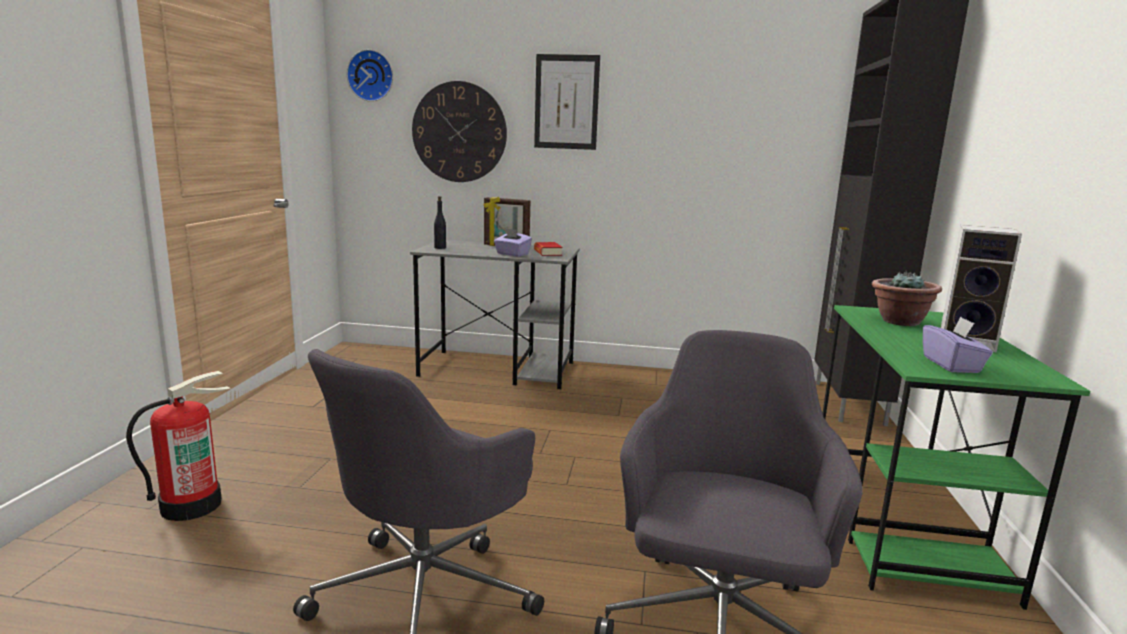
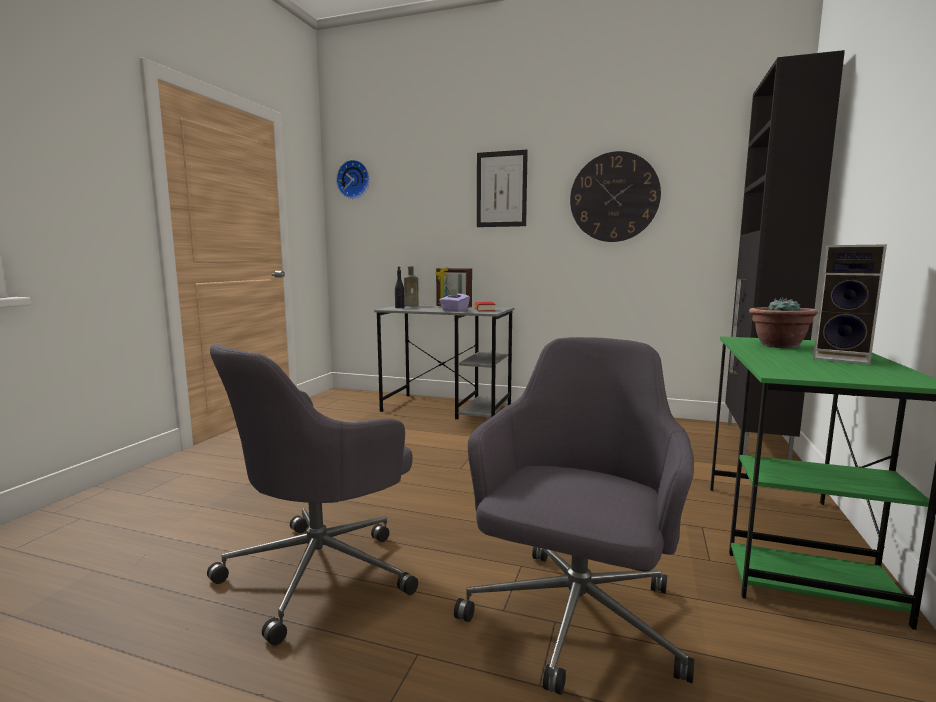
camera: 10 degrees right, 5 degrees down
fire extinguisher [126,371,230,521] -> none
wall clock [412,81,507,182] -> wall clock moved to [570,151,661,242]
purple tissue box [923,317,993,373] -> none
none -> brown bottle [404,266,419,307]

